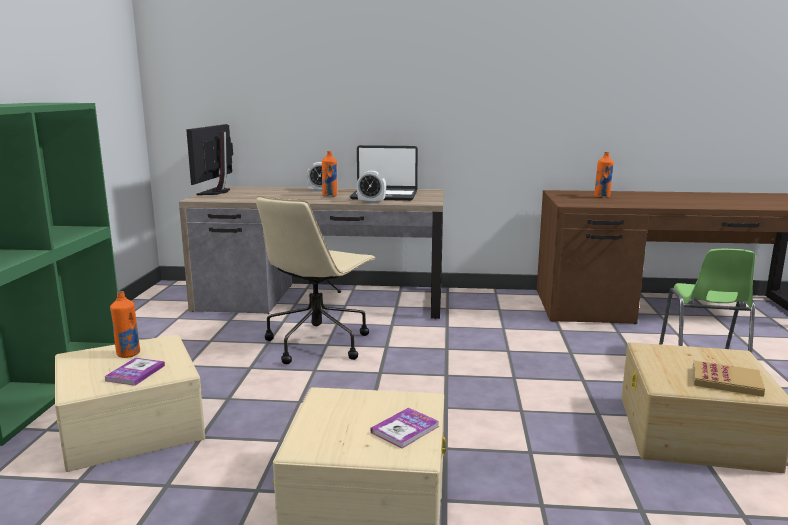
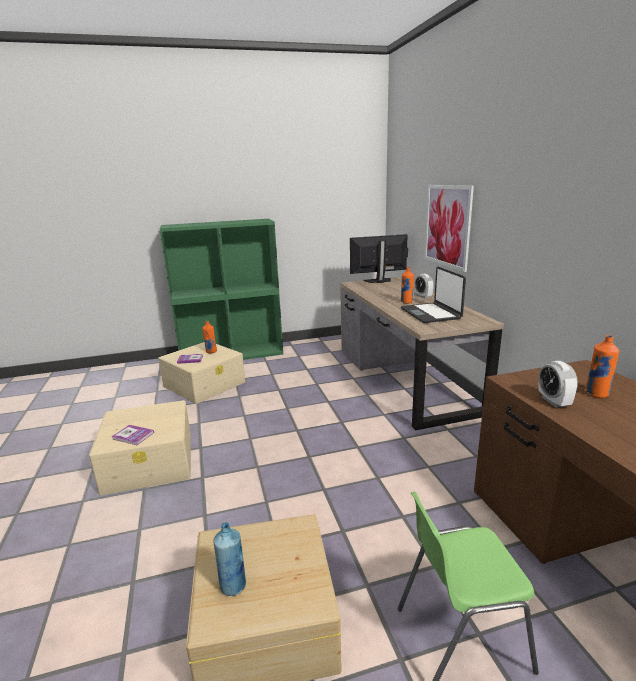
camera: 70 degrees right, 5 degrees up
beige office chair [256,196,376,364] -> none
alarm clock [357,171,386,204] -> alarm clock moved to [538,361,578,408]
book [693,361,765,397] -> blue bottle [213,522,246,596]
none -> picture [425,185,474,272]

